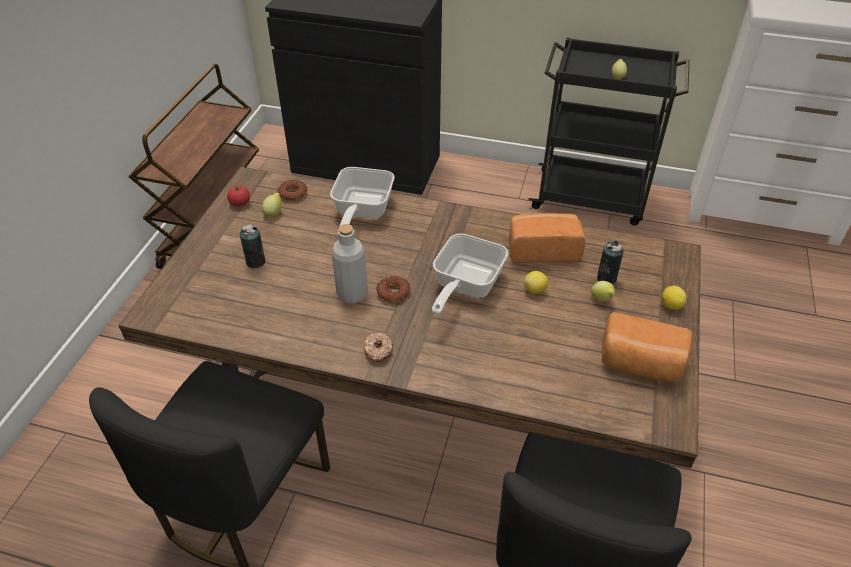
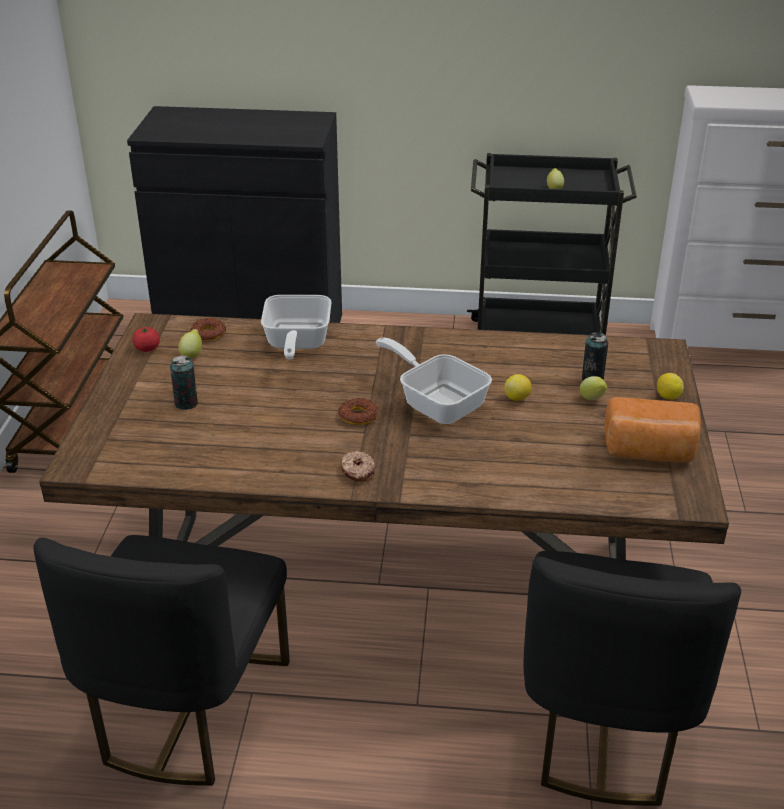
camera: 10 degrees left, 10 degrees down
grey bottle [332,224,368,304] -> none
frying pan [432,233,508,315] -> frying pan turned 120 degrees clockwise [376,338,492,424]
bread [509,213,585,263] -> none

